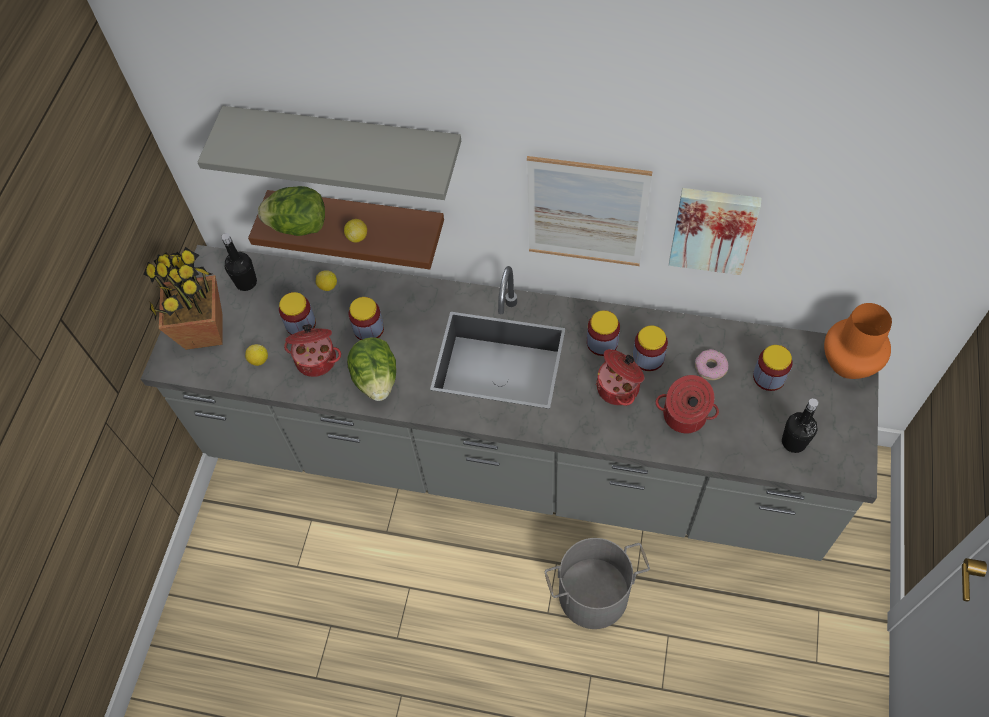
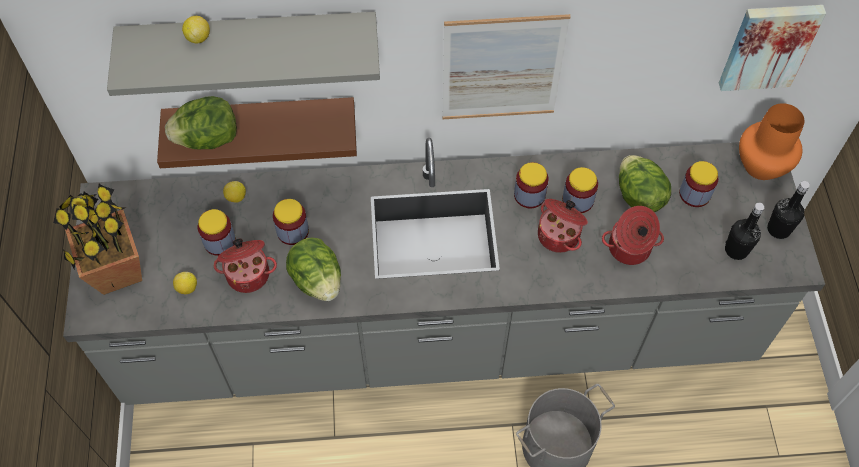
camera: 20 degrees left, 0 degrees up
black bottle [221,233,257,291] -> black bottle moved to [767,181,810,239]
lemon [344,219,367,243] -> lemon moved to [182,16,210,44]
picture [669,188,762,275] -> picture moved to [719,5,826,91]
donut [695,349,728,380] -> lettuce [619,155,671,213]

